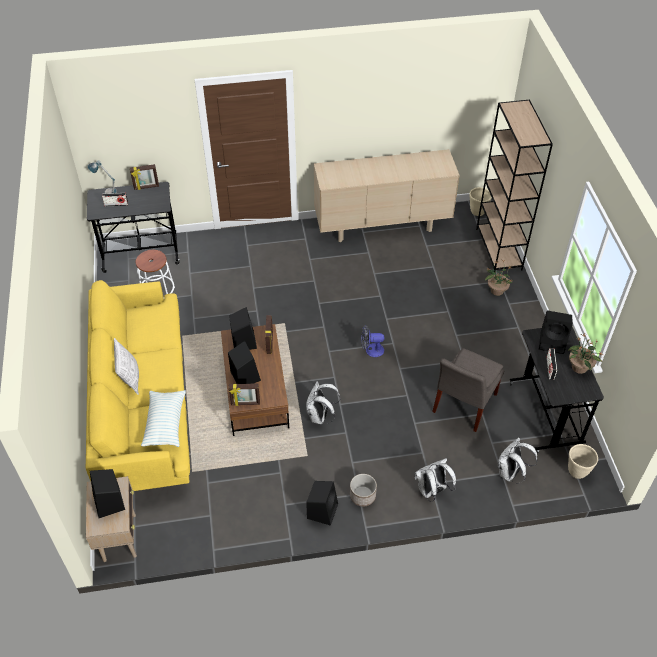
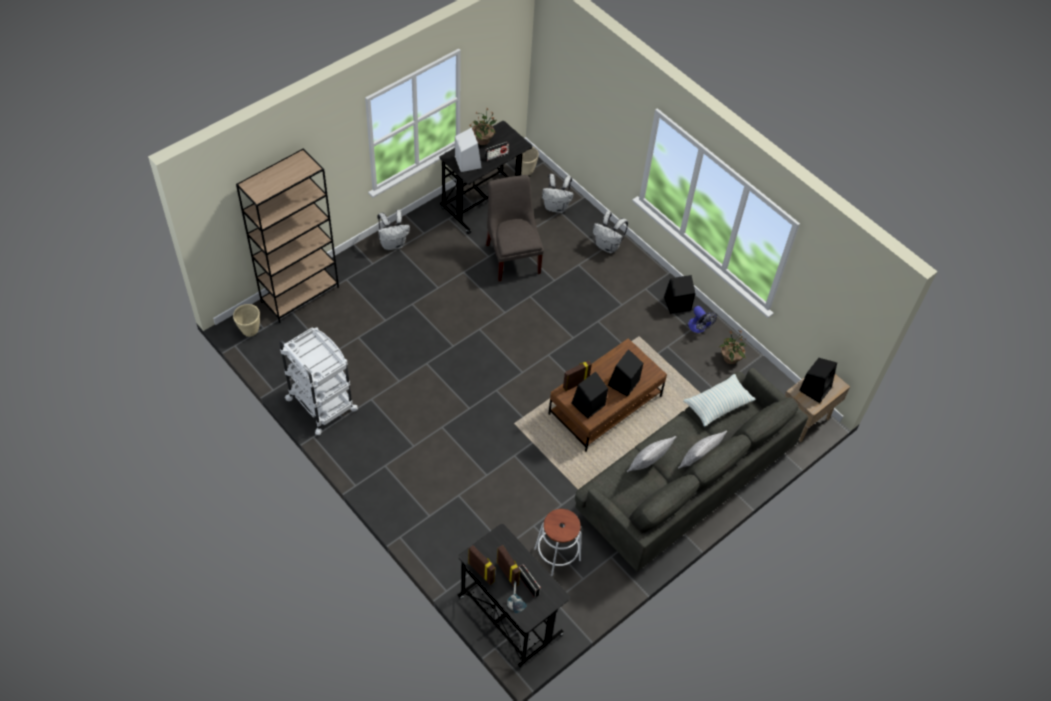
camera: 125 degrees left, 5 degrees up
yellow sofa [86,280,190,491] -> grey sofa [575,368,808,572]
picture frame [229,383,260,406] -> picture frame moved to [497,545,521,587]
white backpack [306,381,340,424] -> white backpack moved to [377,210,410,250]
beige dresser [314,149,459,242] -> white cart [279,327,358,435]
planter [350,474,377,507] -> none
fan [361,325,385,357] -> fan moved to [688,306,717,333]
grey chair [432,348,504,432] -> grey chair turned 105 degrees counterclockwise [486,175,544,281]
potted plant [485,260,514,296] -> potted plant moved to [719,330,747,364]
black speaker [539,310,573,354] -> white speaker [455,127,482,172]
none -> pillow [627,436,676,472]

